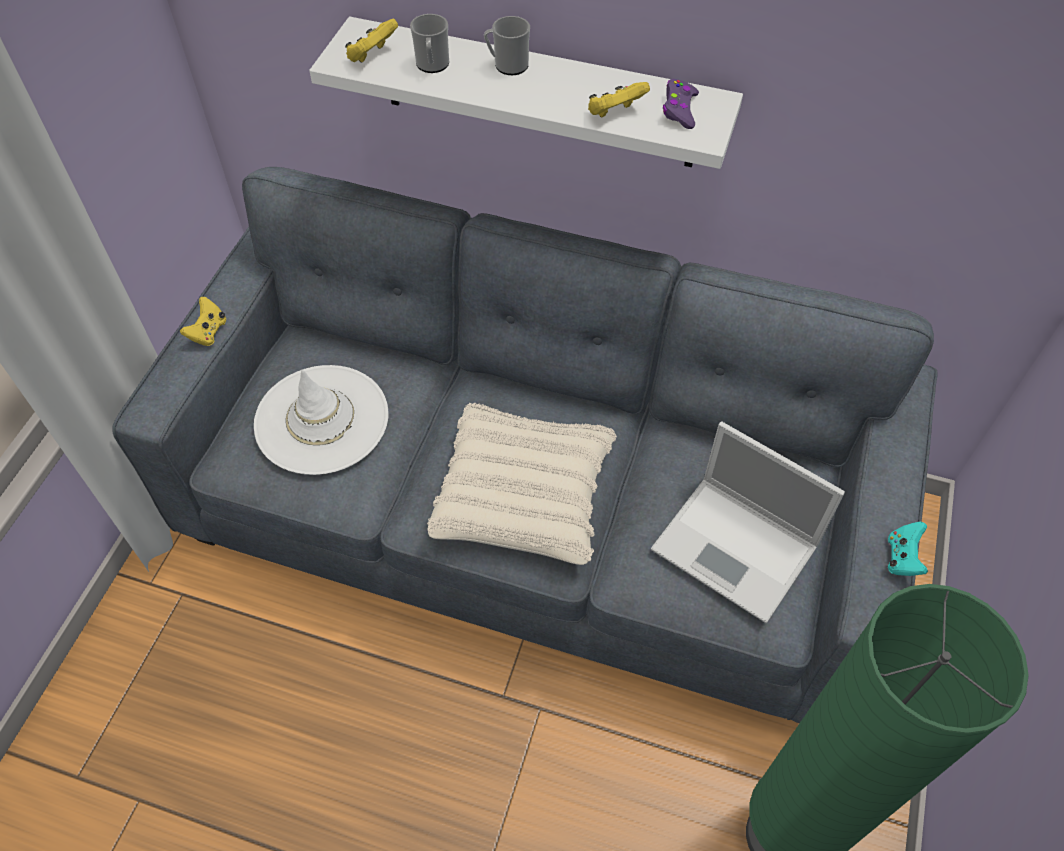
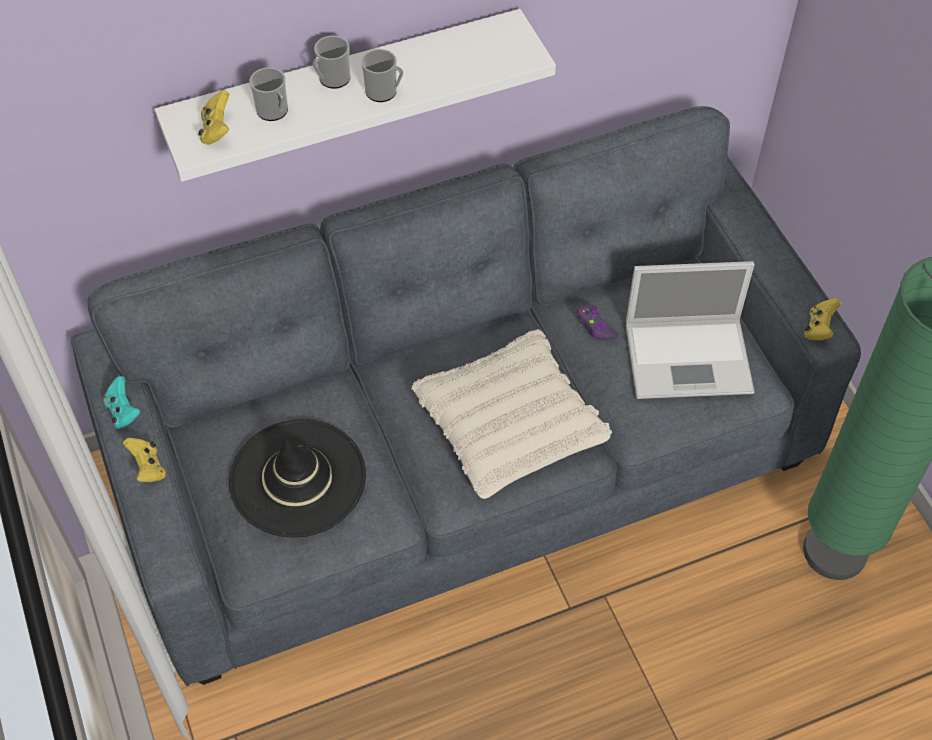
camera: 40 degrees left, 0 degrees up
white hat [254,365,388,475] -> black hat [229,419,366,538]
yellow game controller [588,82,650,118] -> yellow game controller moved to [804,298,841,340]
purple game controller [663,79,699,129] -> purple game controller moved to [577,304,618,340]
turquoise game controller [888,522,928,576] -> turquoise game controller moved to [103,376,140,429]
none -> mug [361,49,403,102]

